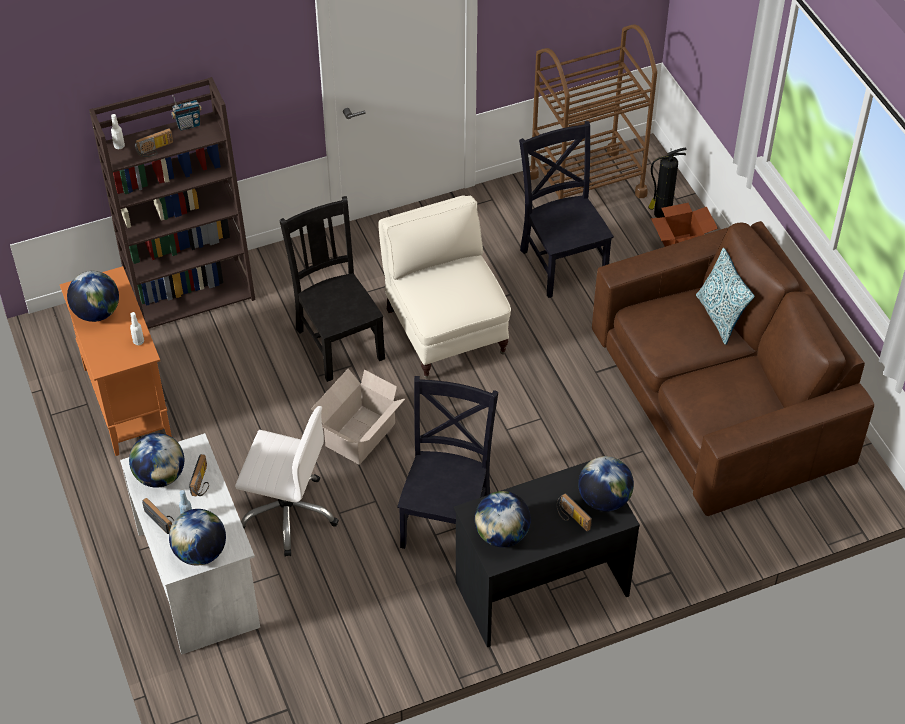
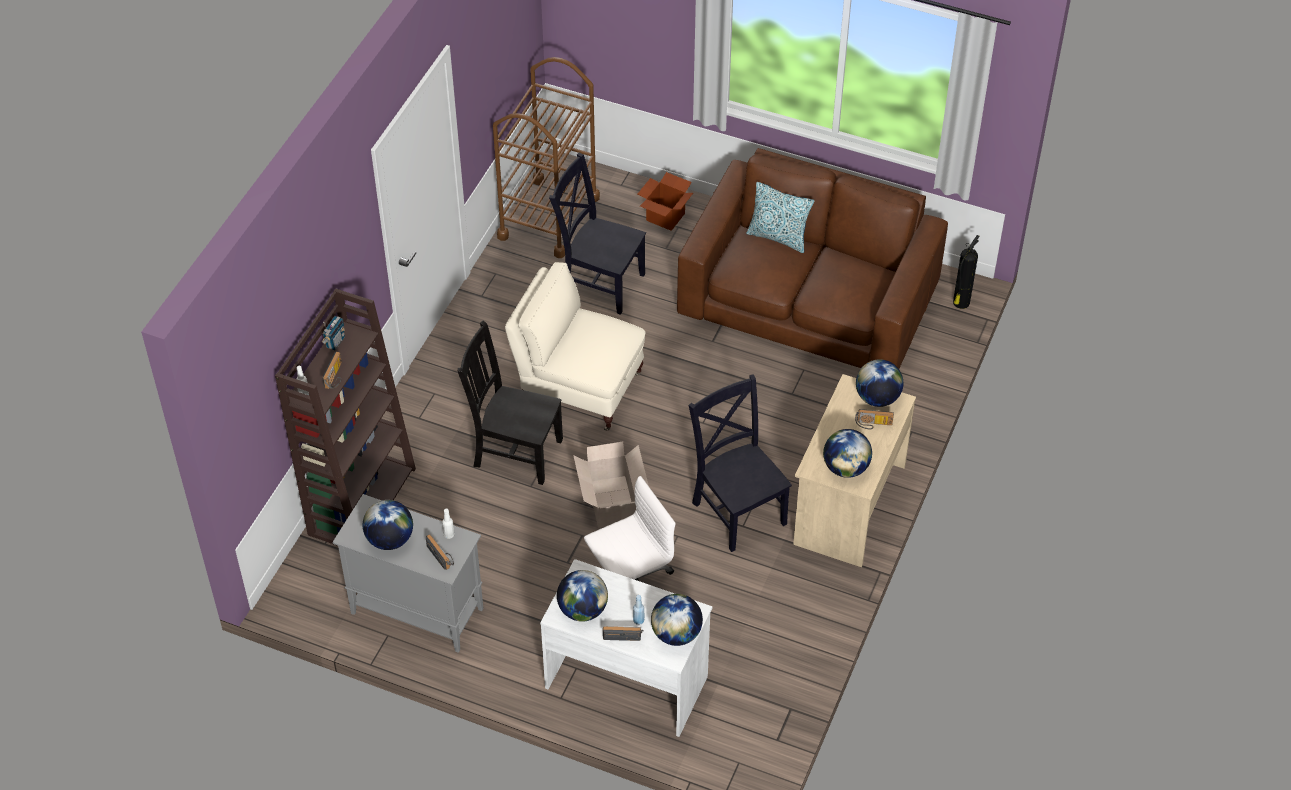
camera: 45 degrees left, 0 degrees up
orange cabinet [60,266,172,456] -> grey cabinet [333,494,483,653]
radio [189,454,209,496] -> radio moved to [426,534,454,570]
black desk [454,461,640,647] -> beige desk [793,374,916,567]
fire extinguisher [648,147,687,218] -> fire extinguisher moved to [953,235,980,309]

